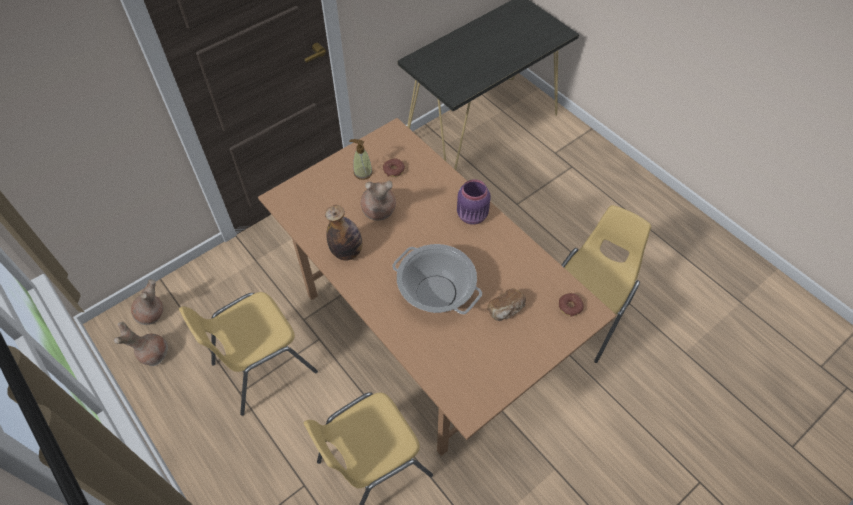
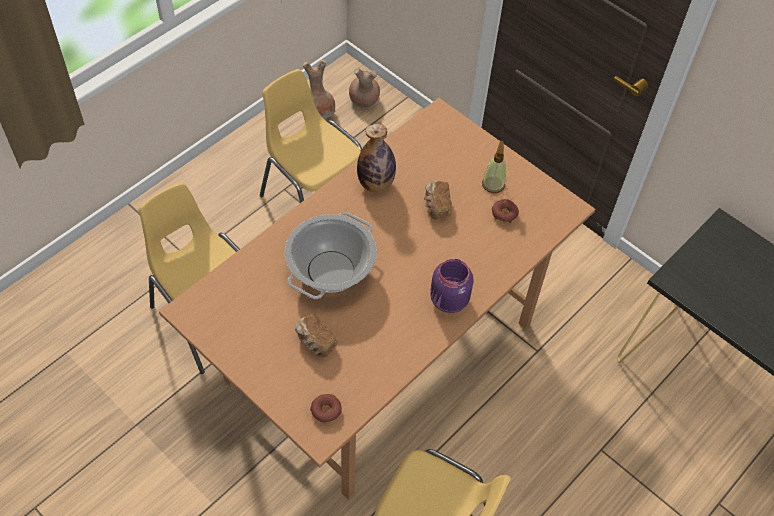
camera: 80 degrees right, 0 degrees up
brown vase [361,181,396,221] -> bread [424,180,452,220]

